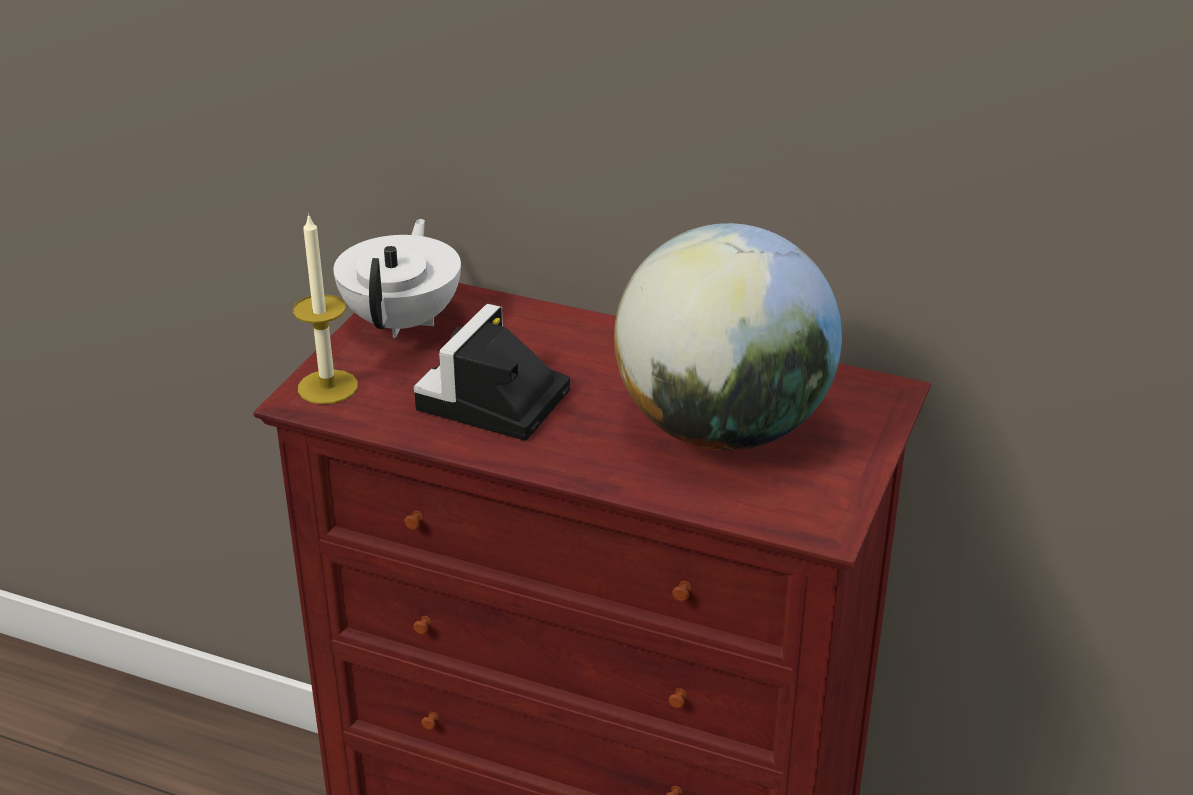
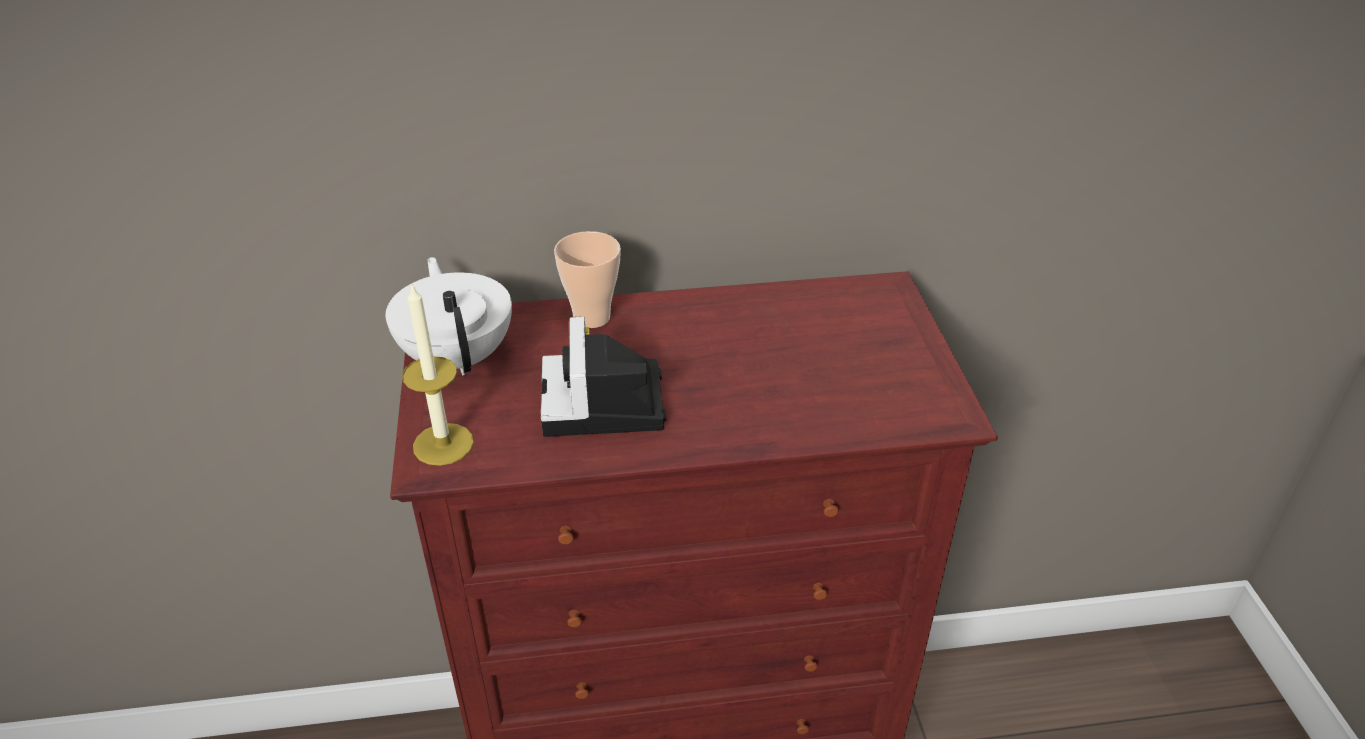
camera: 30 degrees left, 5 degrees up
globe [614,223,842,451] -> none
none -> cup [554,231,621,328]

